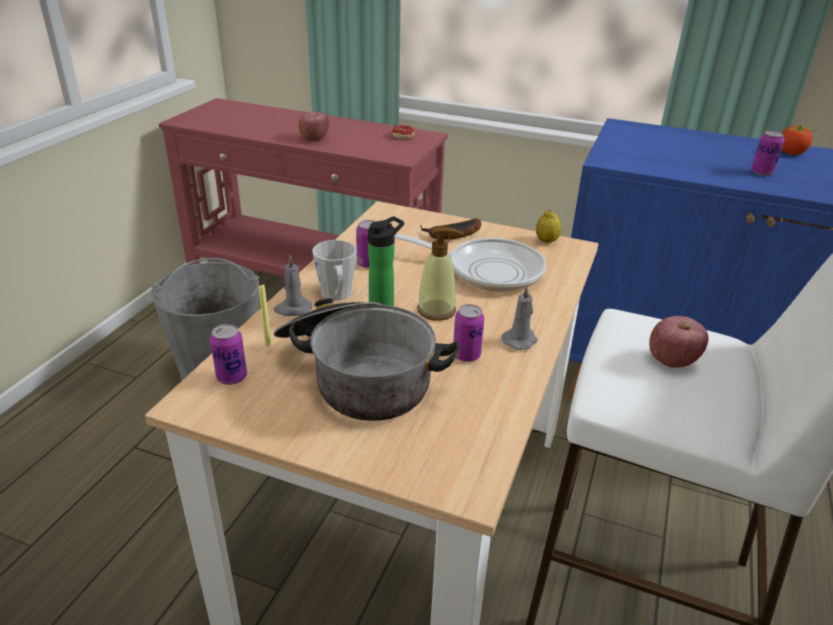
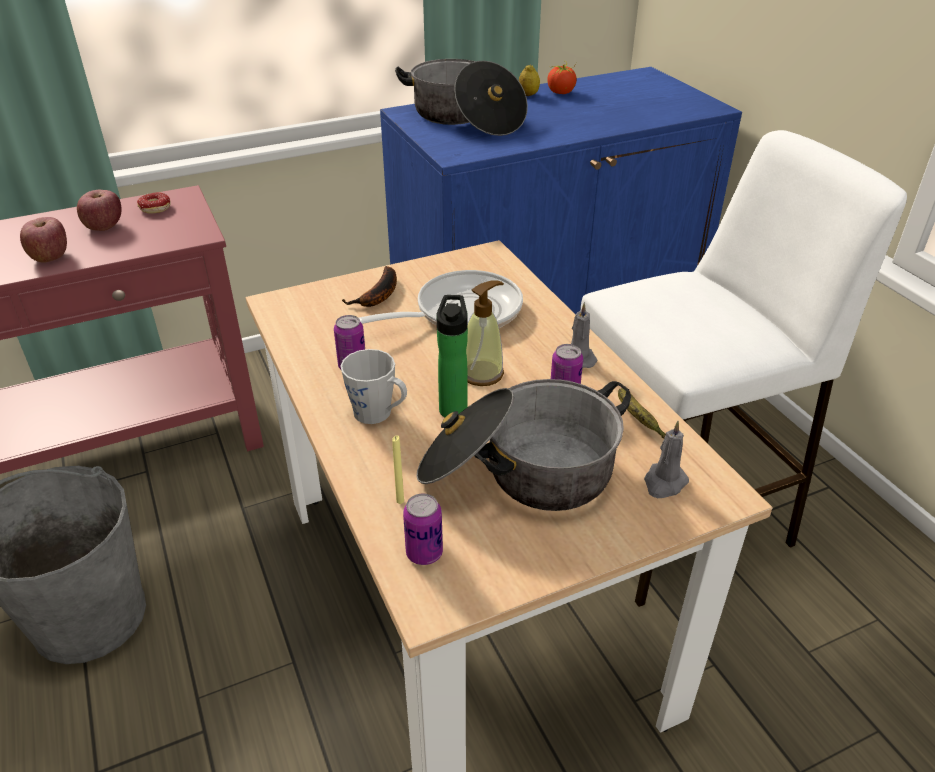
camera: 45 degrees left, 5 degrees up
grey candle [273,255,312,316] -> grey candle moved to [644,421,689,498]
lemon [536,210,561,243] -> lemon moved to [519,64,540,96]
apple [649,316,709,368] -> apple moved to [77,190,122,231]
can [752,131,784,176] -> none
none -> cooking pot [395,59,528,136]
none -> banana [618,388,666,439]

